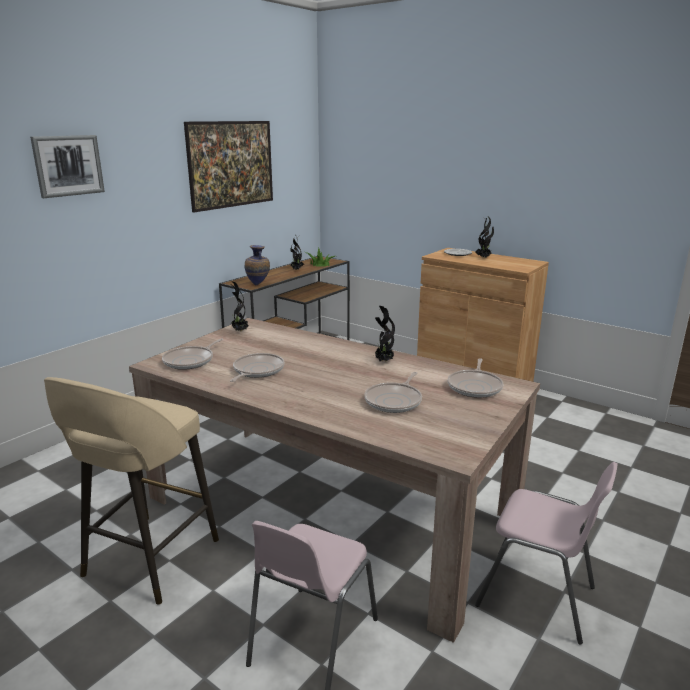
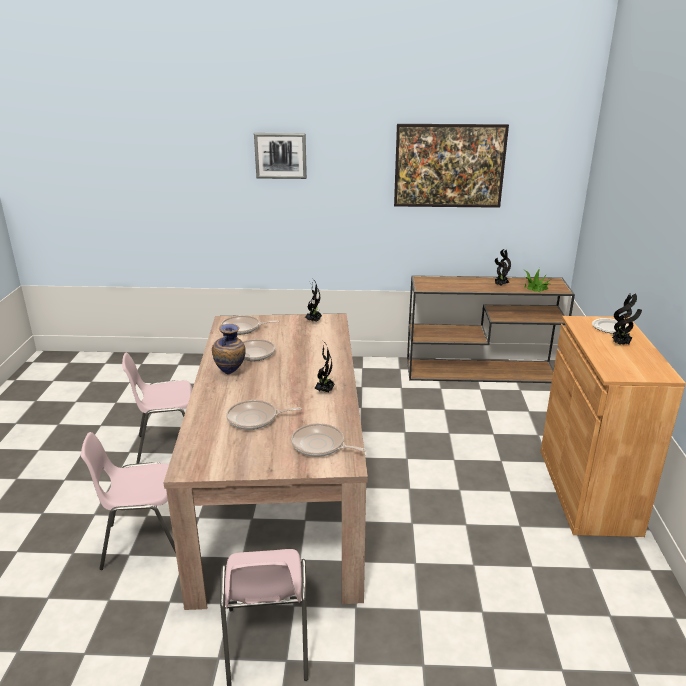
camera: 55 degrees right, 5 degrees up
beige stool [44,377,219,605] -> pink chair [122,353,192,464]
vase [245,245,270,285] -> vase moved to [212,324,246,374]
frying pan [448,358,503,398] -> frying pan turned 45 degrees clockwise [291,423,366,457]

